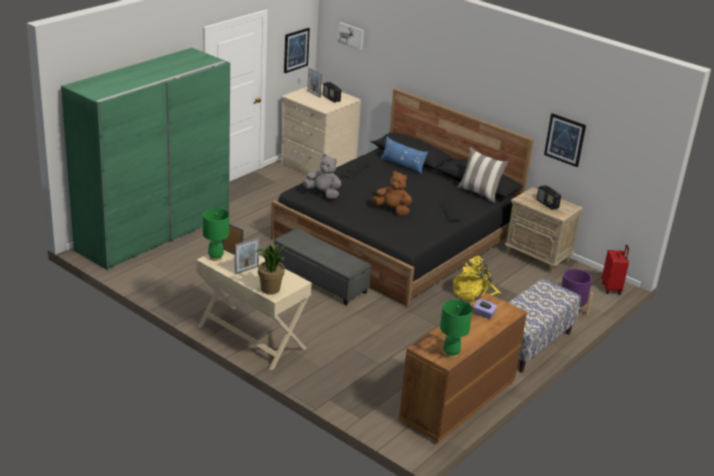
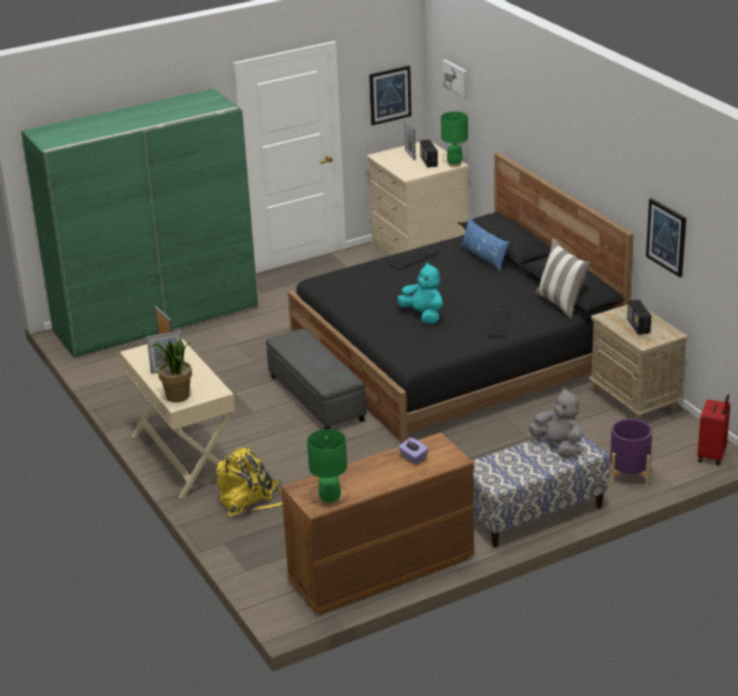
camera: 25 degrees right, 0 degrees up
green table lamp [203,208,229,261] -> green table lamp moved to [441,112,468,167]
grey plush toy [303,154,341,199] -> grey plush toy moved to [529,387,583,458]
brown plush toy [372,170,412,216] -> turquoise plush toy [397,262,443,324]
yellow backpack [453,256,501,304] -> yellow backpack moved to [217,448,282,517]

